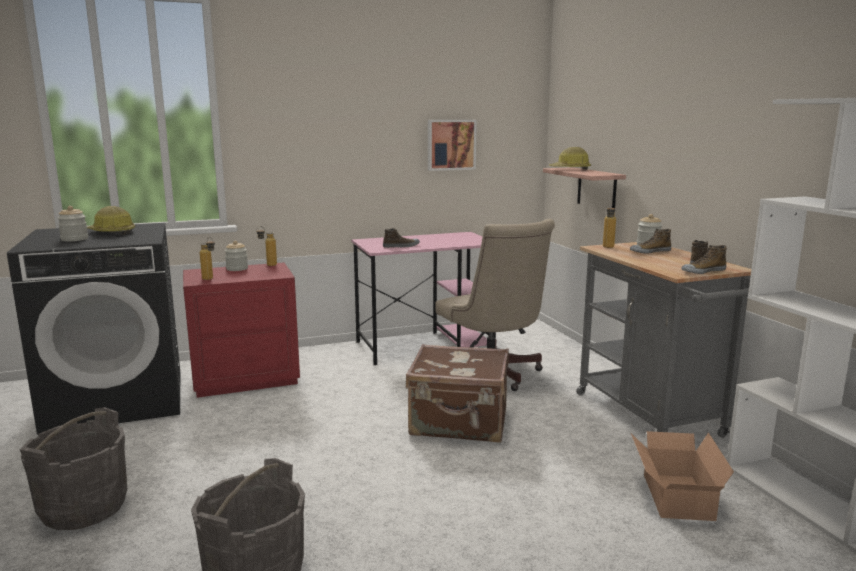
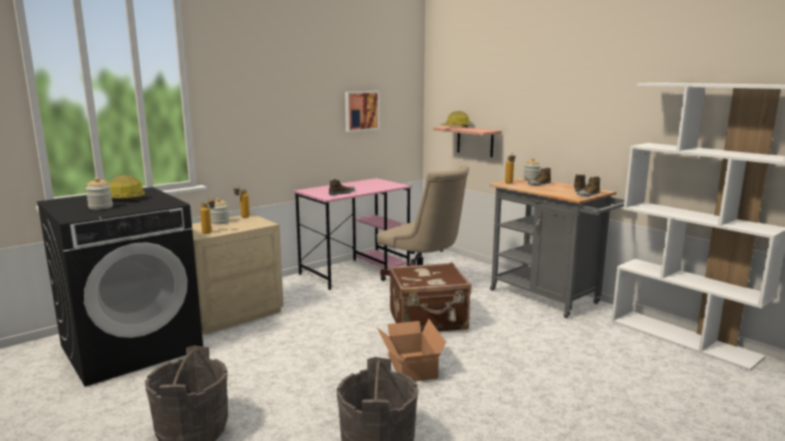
camera: 20 degrees left, 0 degrees up
red nightstand [183,262,300,398] -> beige nightstand [191,214,284,335]
cardboard box [631,431,734,521] -> cardboard box moved to [377,319,446,382]

